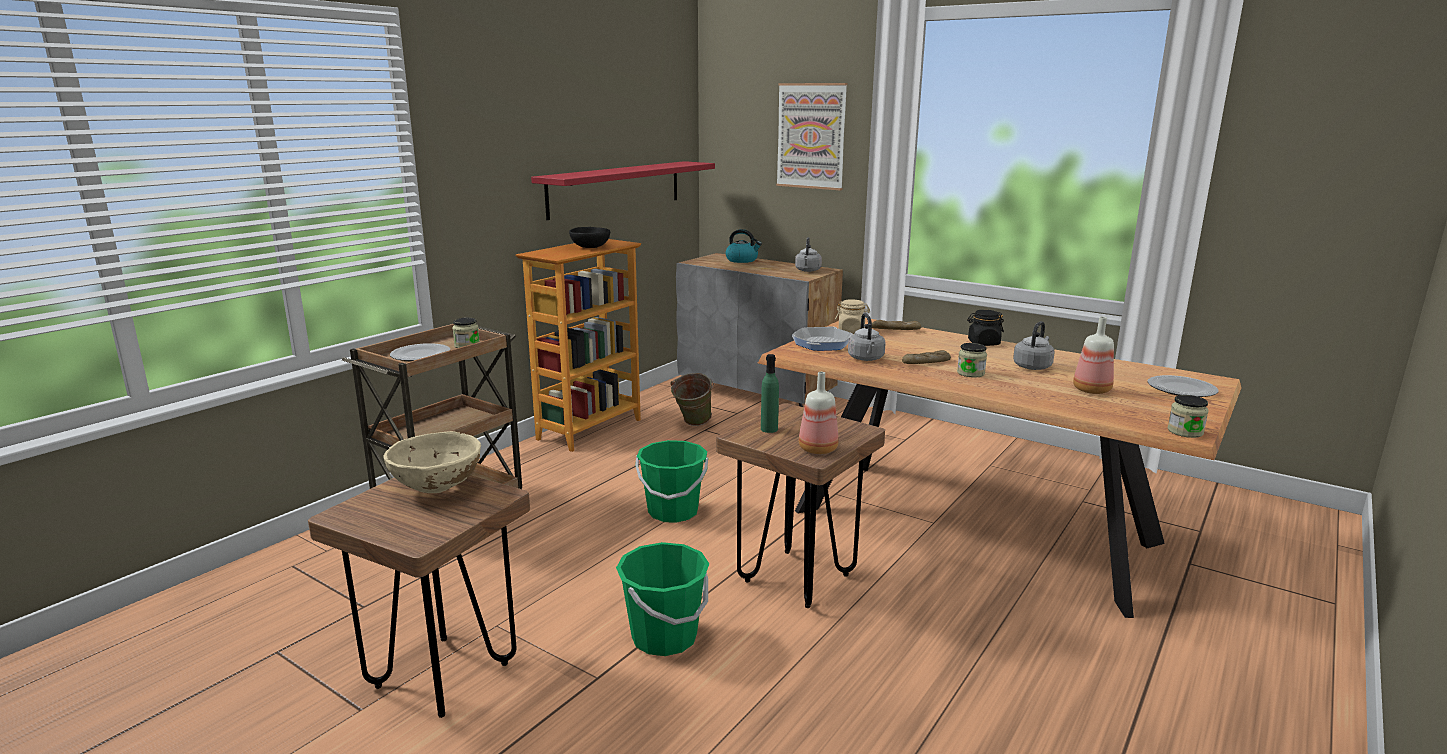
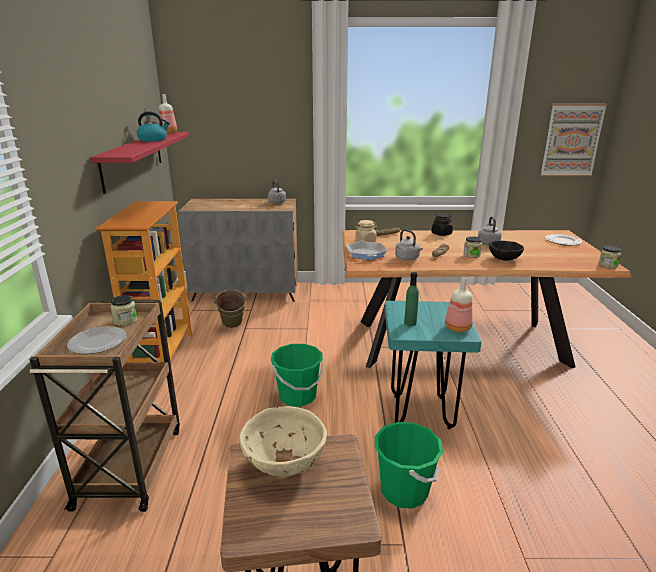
camera: 35 degrees left, 5 degrees up
black bowl [569,227,610,248] -> black bowl moved to [489,241,524,261]
brown stool [716,403,885,608] -> turquoise stool [385,301,482,429]
kettle [726,229,762,263] -> kettle moved to [137,111,170,142]
picture [776,83,848,190] -> picture moved to [540,104,607,176]
bottle [1073,317,1114,394] -> bottle moved to [159,94,177,133]

